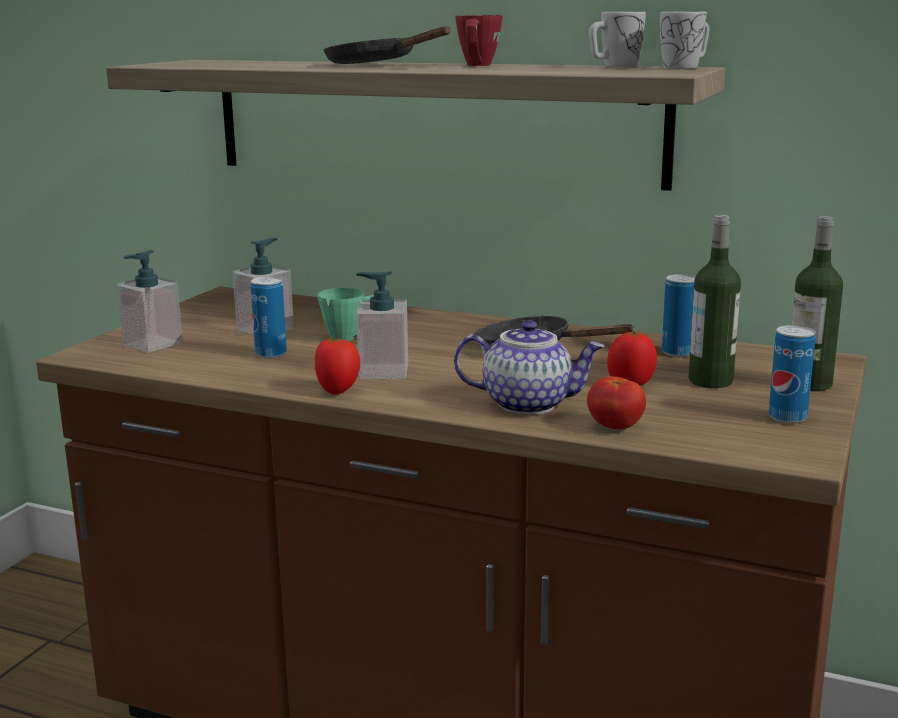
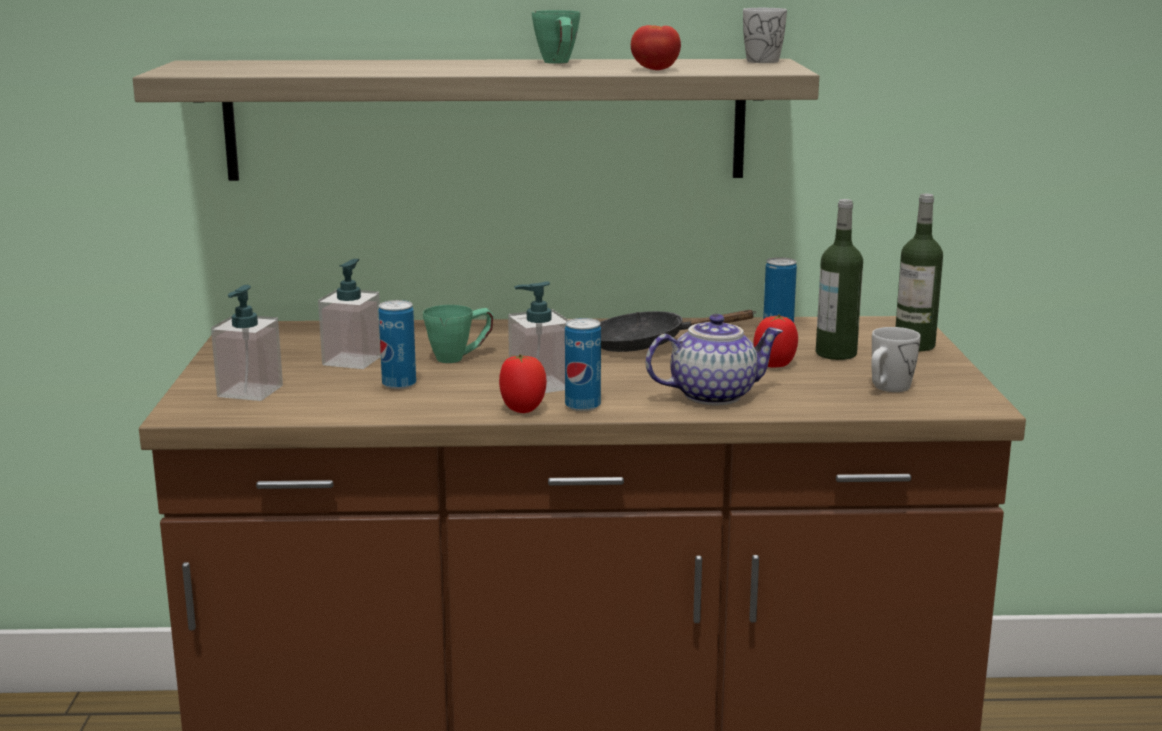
camera: 25 degrees left, 0 degrees up
black frying pan [323,26,451,64] -> none
red mug [455,15,502,66] -> green mug [532,10,580,64]
tomato [587,376,646,429] -> tomato moved to [631,25,681,70]
white mug [589,12,646,67] -> white mug moved to [871,327,921,392]
can [769,325,815,424] -> can moved to [565,318,601,411]

